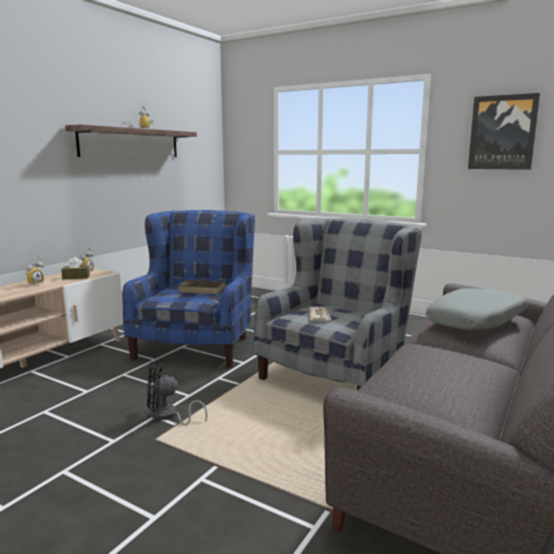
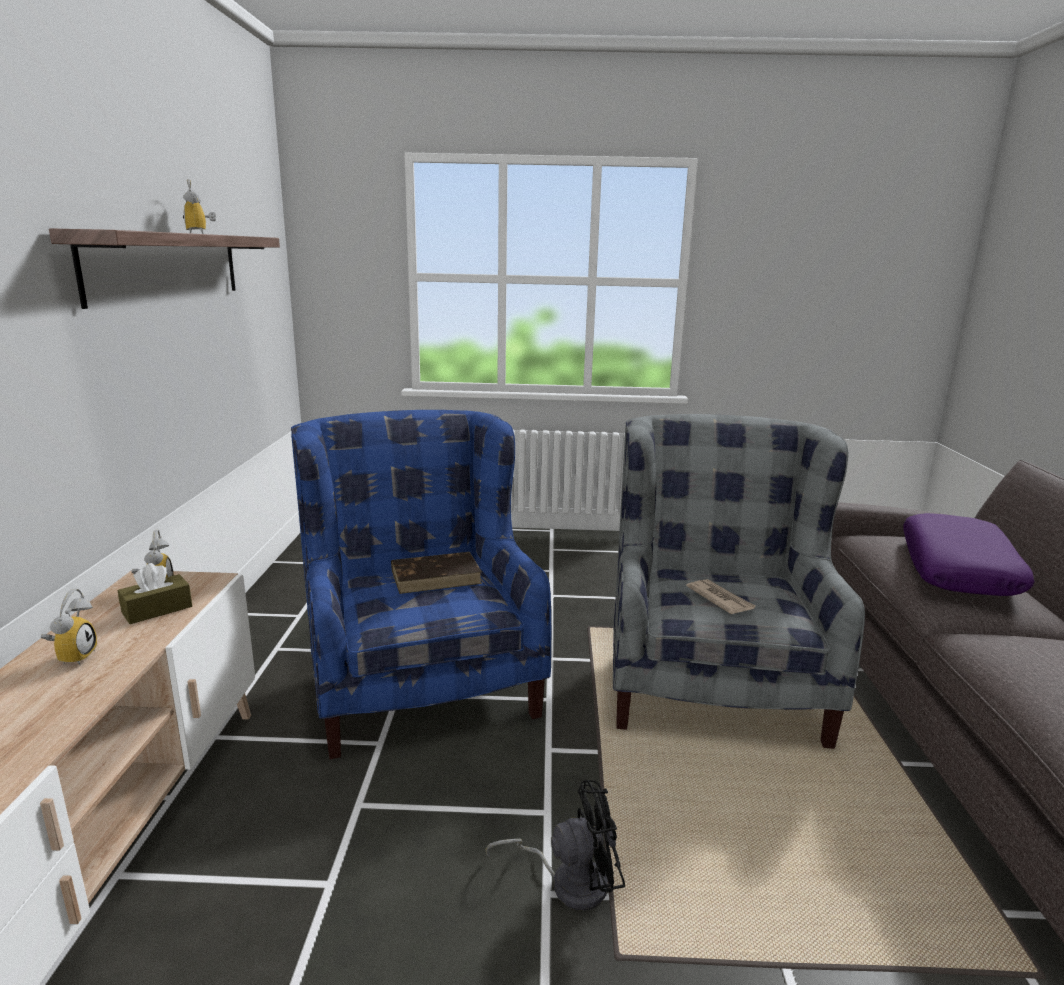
camera: 30 degrees left, 5 degrees up
black fan [147,362,207,425] -> black fan turned 150 degrees counterclockwise [486,780,625,911]
grey pillow [426,288,528,330] -> purple pillow [903,513,1035,596]
picture [468,93,540,170] -> none

